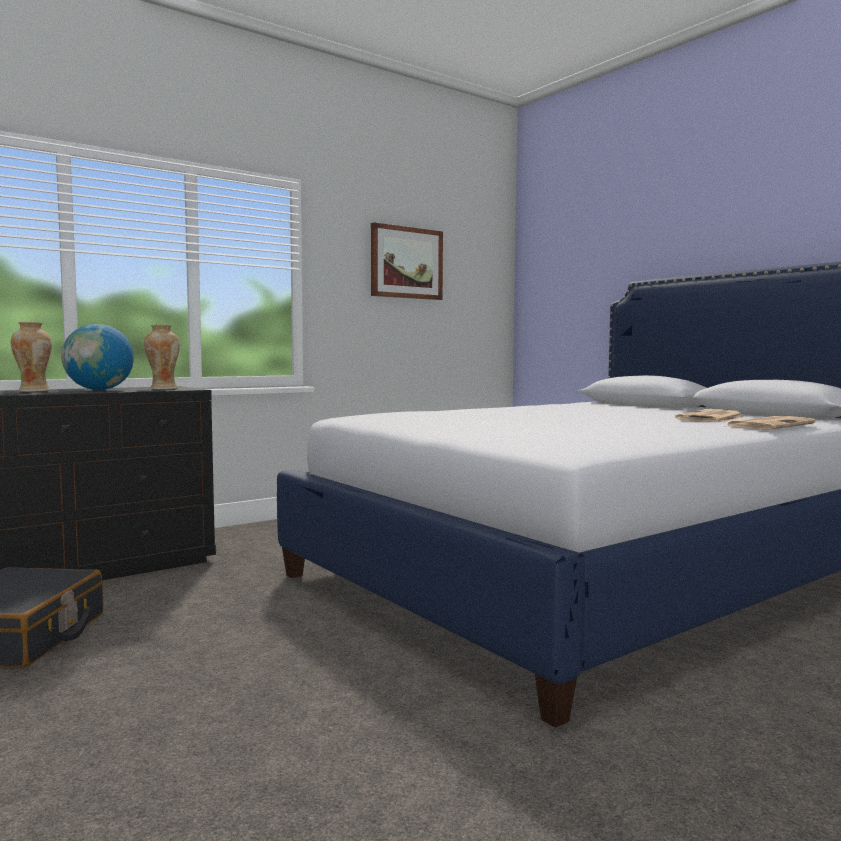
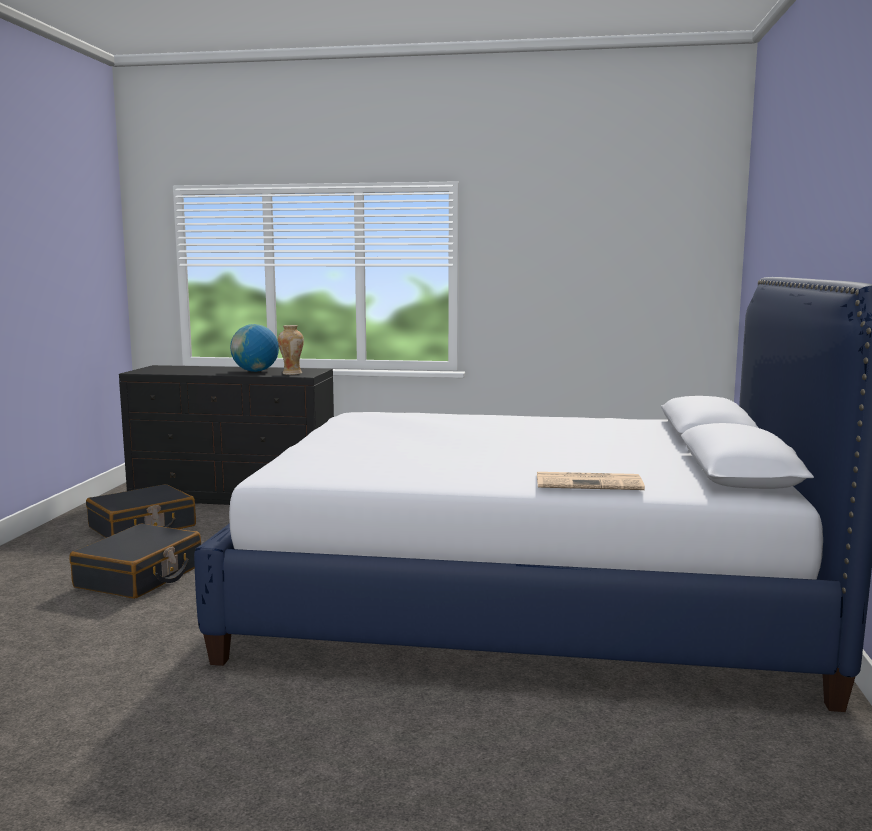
camera: 45 degrees right, 5 degrees up
vase [11,322,52,392] -> none
picture [371,222,443,300] -> none
newspaper [675,409,745,423] -> none
none -> black suitcase [70,524,201,599]

